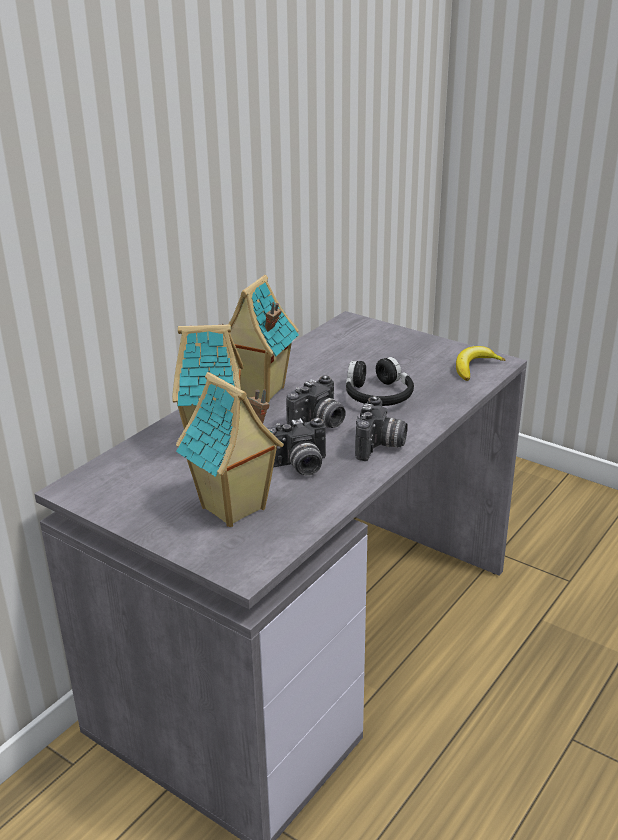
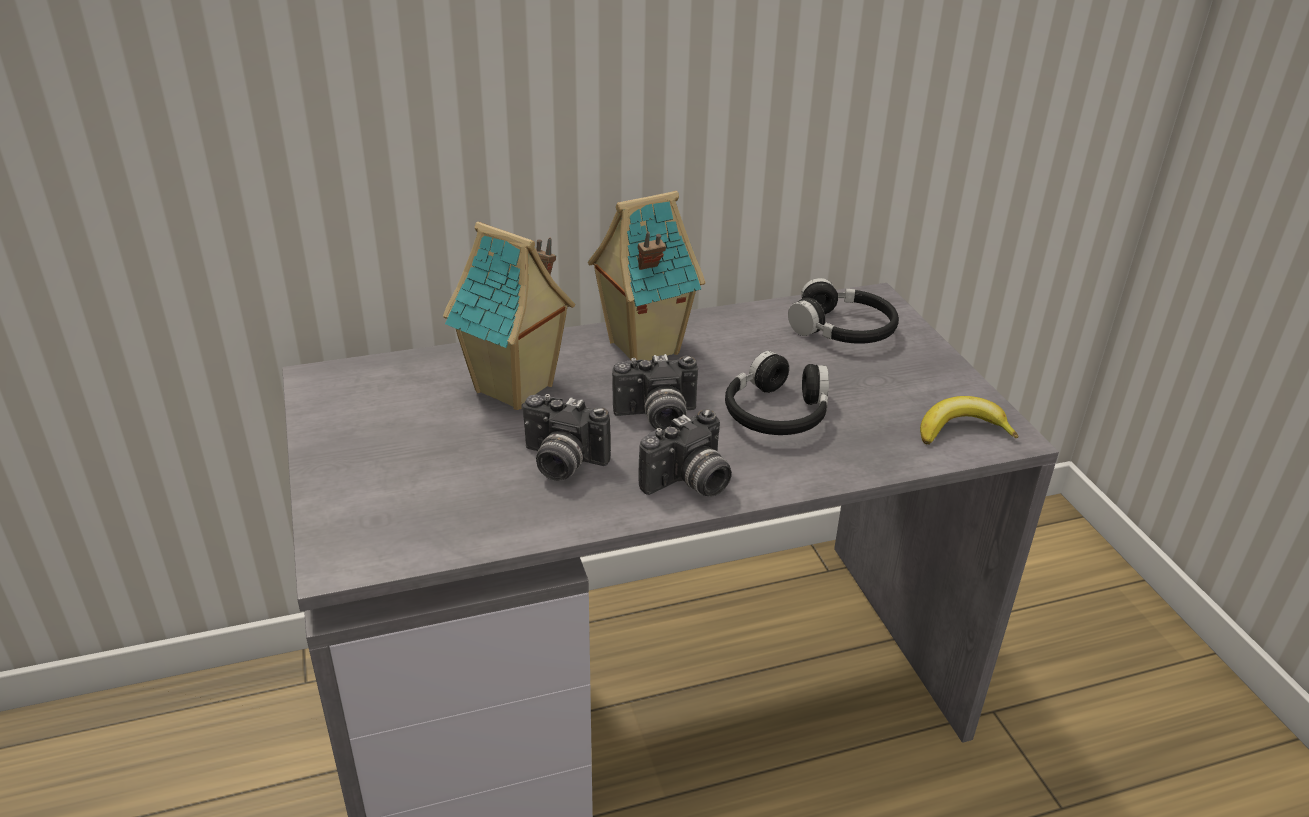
camera: 35 degrees right, 5 degrees up
toy house [176,372,284,527] -> none
none -> black headphones [788,278,899,344]

